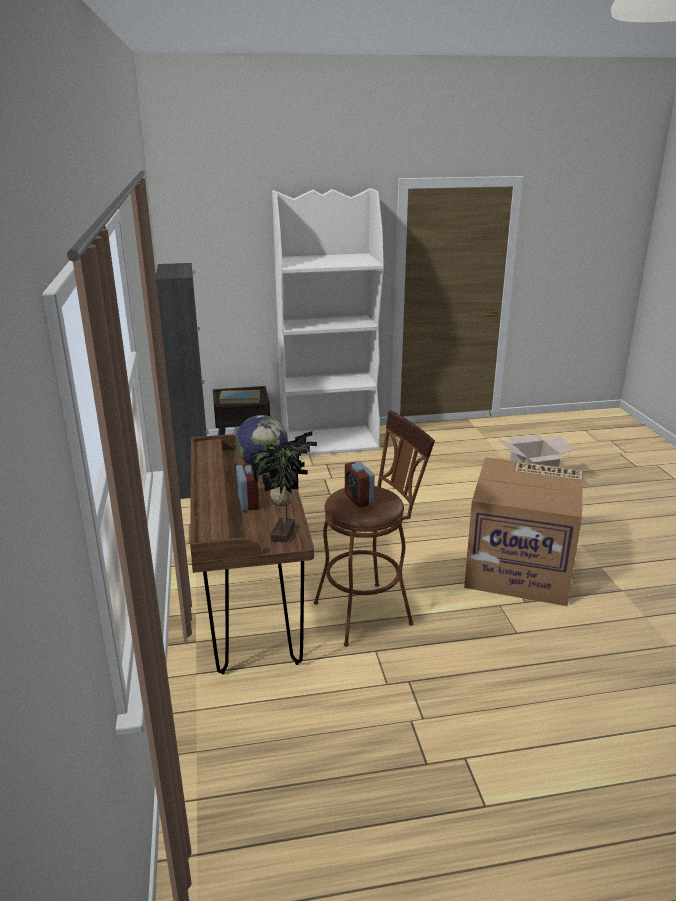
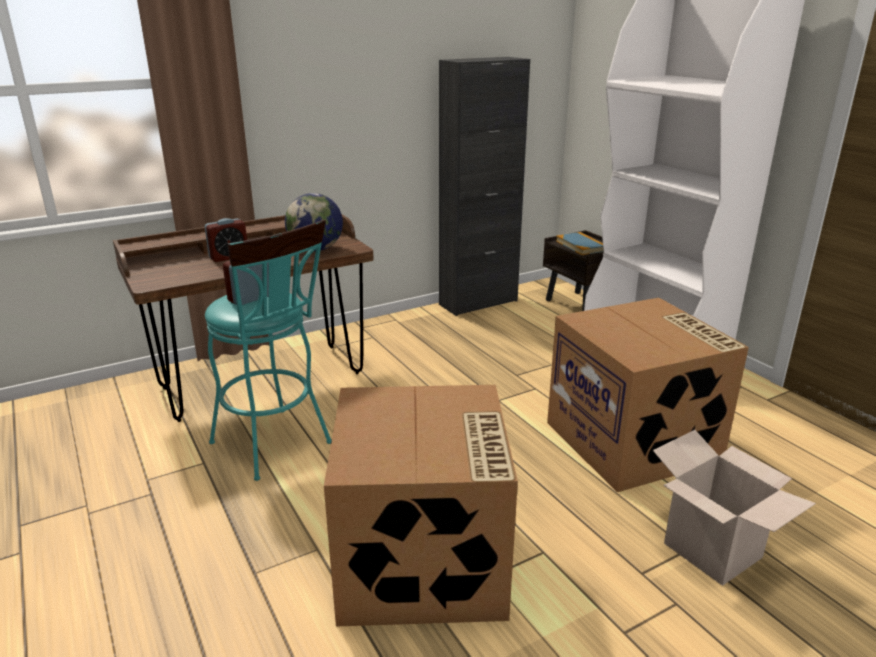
camera: 70 degrees right, 0 degrees up
potted plant [251,431,317,543] -> none
brown stool [314,410,435,647] -> turquoise stool [205,220,332,481]
none -> cardboard box [547,298,749,492]

